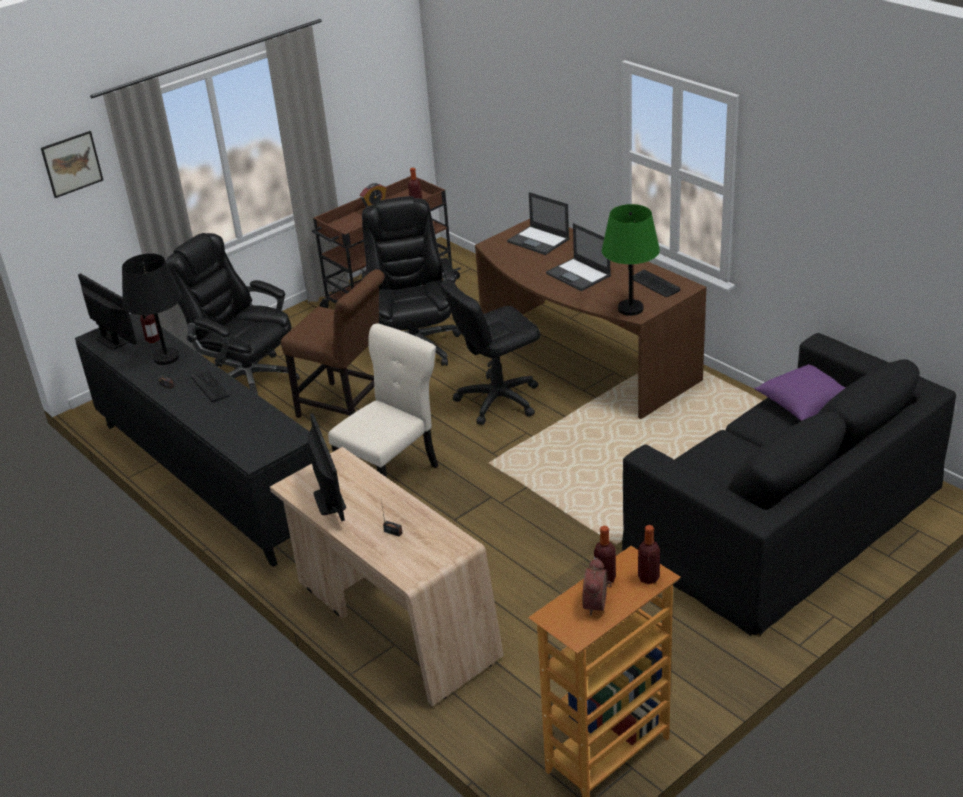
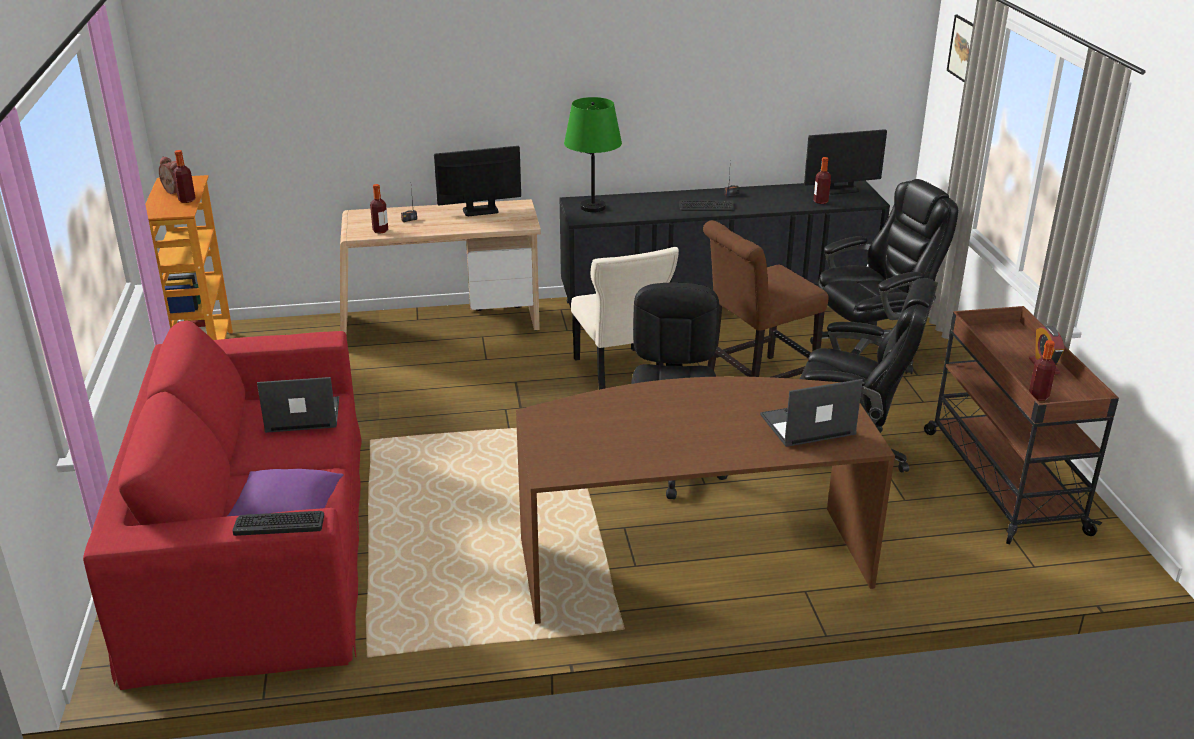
camera: 120 degrees right, 5 degrees down
black table lamp [122,253,182,365] -> none
monitor [308,413,346,521] -> monitor turned 150 degrees clockwise [434,146,521,216]
laptop [546,223,611,291] -> laptop moved to [257,377,339,433]
green table lamp [602,204,660,316] -> green table lamp moved to [564,97,622,212]
black sofa [622,333,956,636] -> red sofa [83,321,362,690]
keyboard [632,270,680,297] -> keyboard moved to [232,511,324,536]
bottle [638,525,660,584] -> bottle moved to [370,184,388,233]

